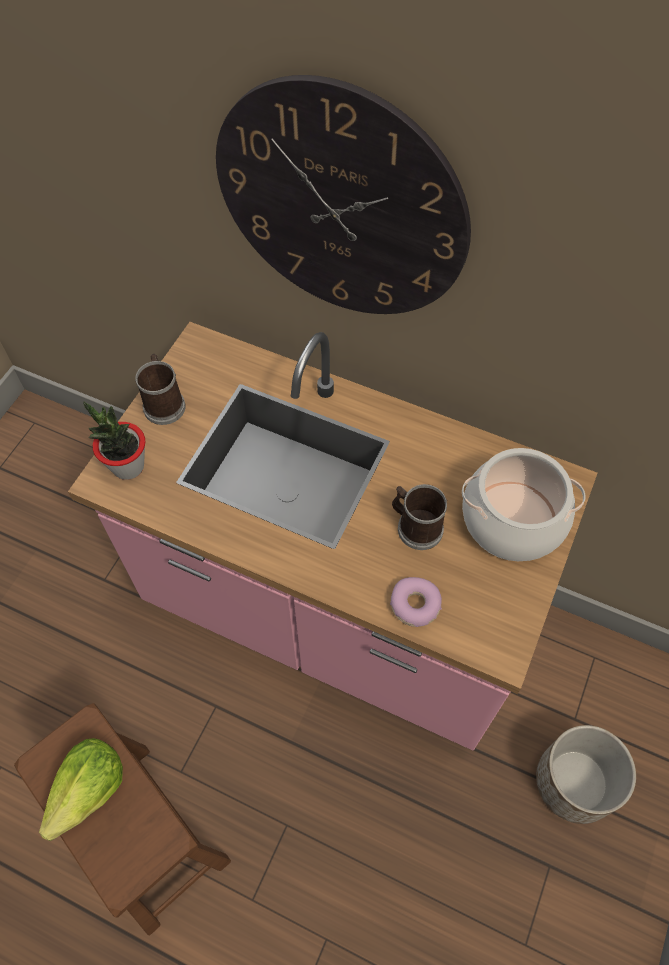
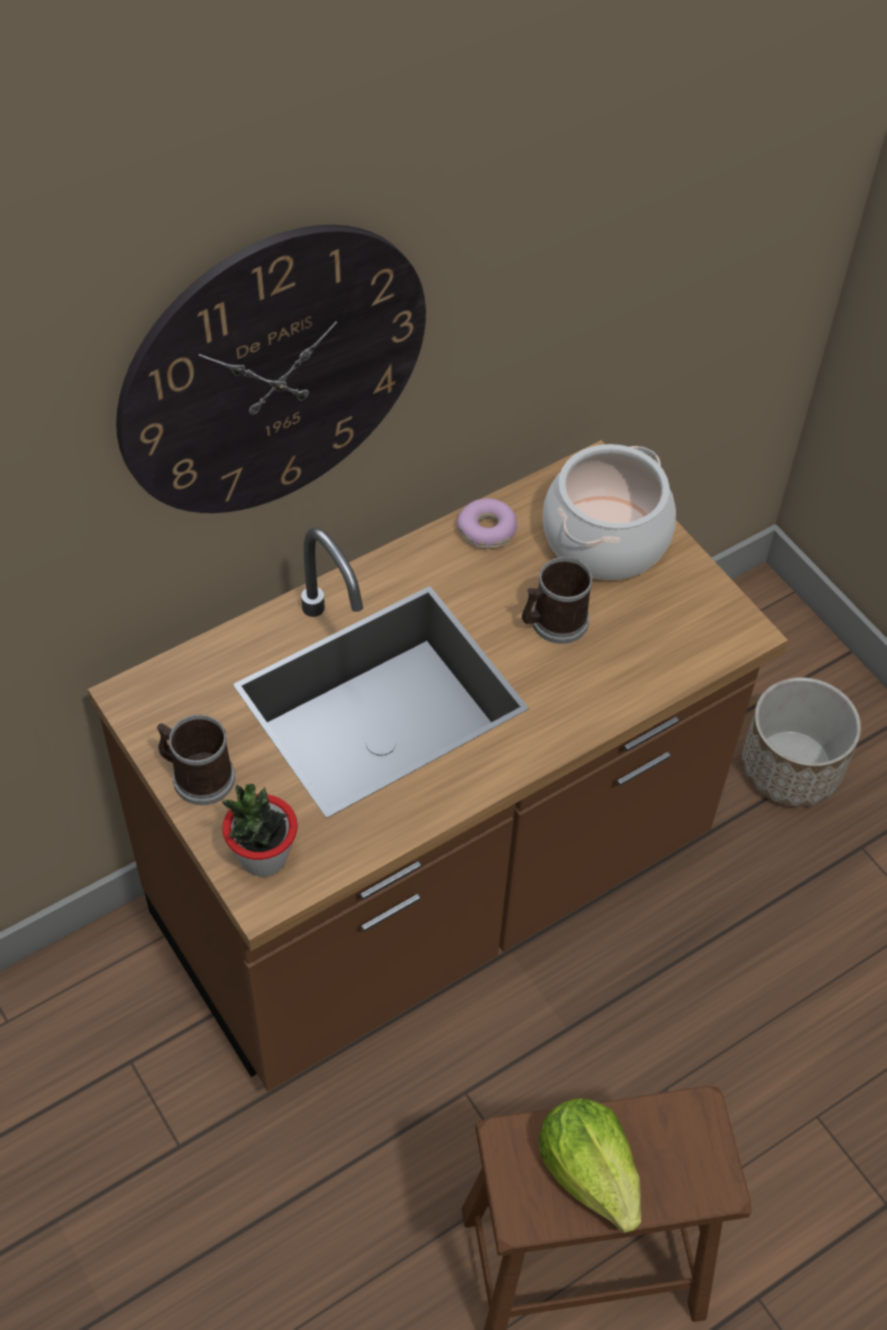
camera: 60 degrees left, 5 degrees down
pink counter [68,322,597,750] -> brown counter [88,440,788,1091]
donut [390,577,442,627] -> donut moved to [457,498,517,549]

